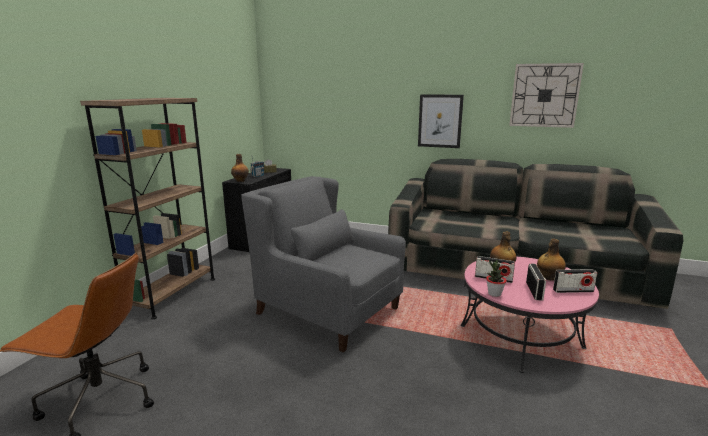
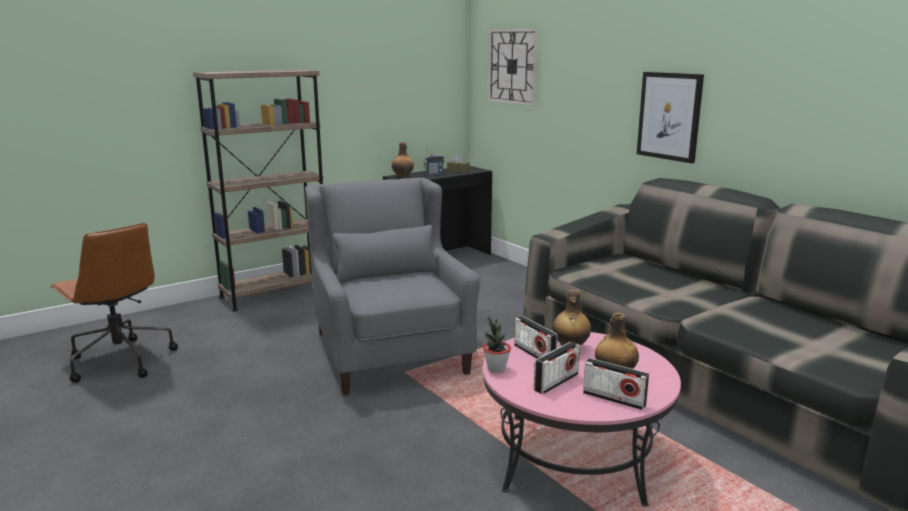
camera: 35 degrees right, 0 degrees up
wall clock [509,63,584,128] -> wall clock moved to [488,29,539,106]

